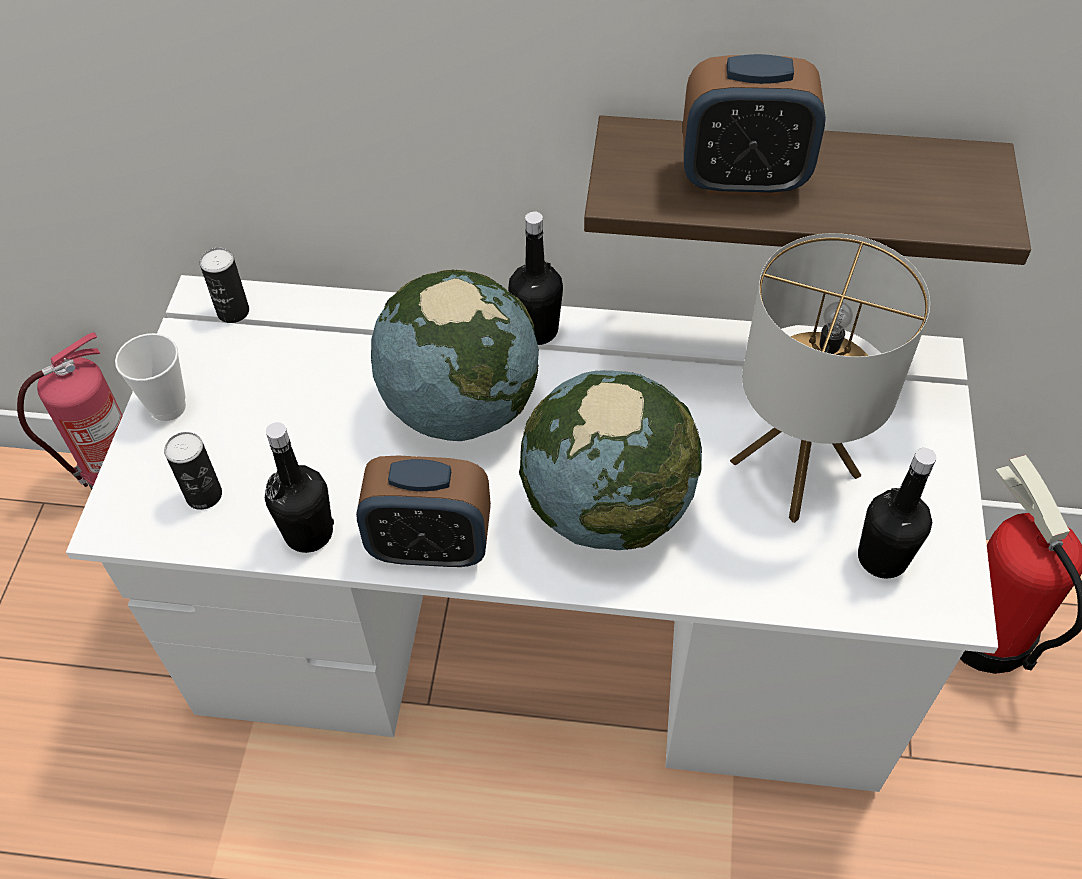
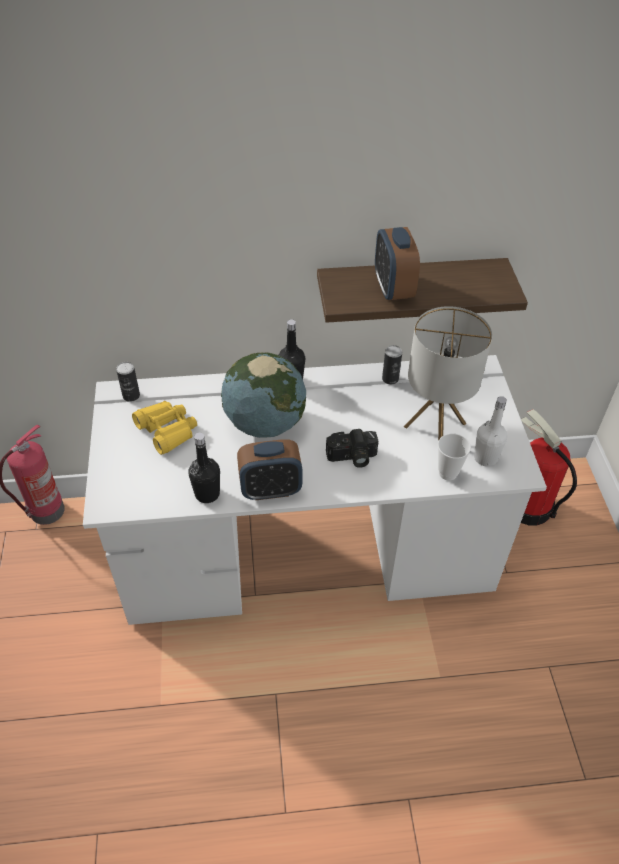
camera: 15 degrees left, 5 degrees down
cup [115,333,186,421] -> cup moved to [438,433,471,481]
can [164,432,222,510] -> can moved to [382,345,402,384]
globe [519,371,702,550] -> camera [326,429,378,468]
alarm clock [683,54,826,196] -> alarm clock turned 90 degrees clockwise [375,227,420,300]
black bottle [858,448,936,579] -> white bottle [474,396,507,466]
none -> yellow binoculars [132,401,197,455]

